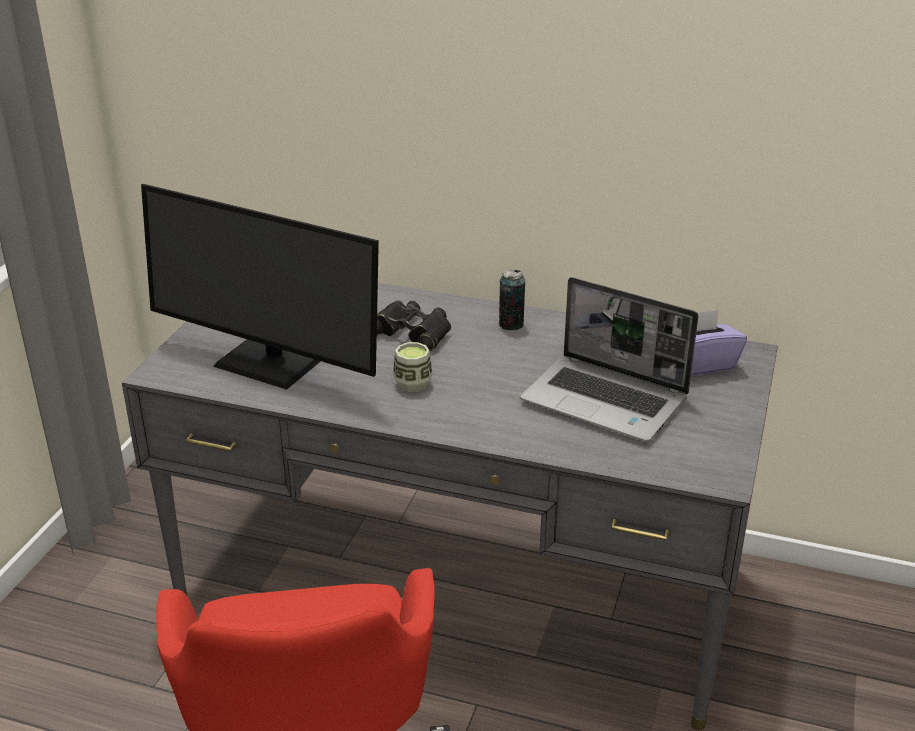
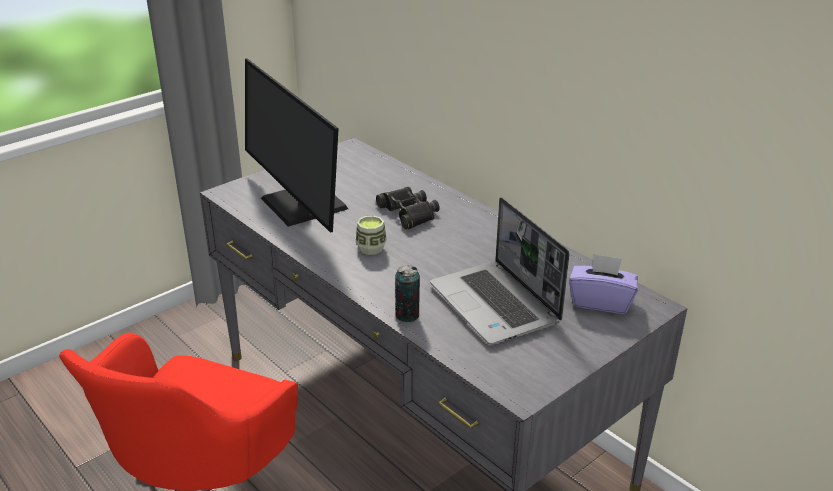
camera: 30 degrees right, 0 degrees up
can [499,270,525,330] -> can moved to [395,265,420,322]

